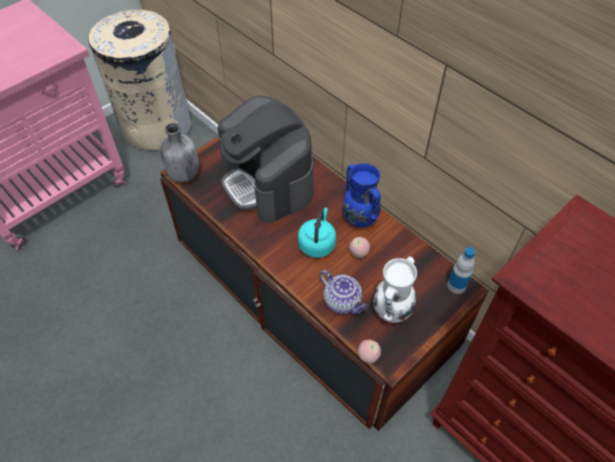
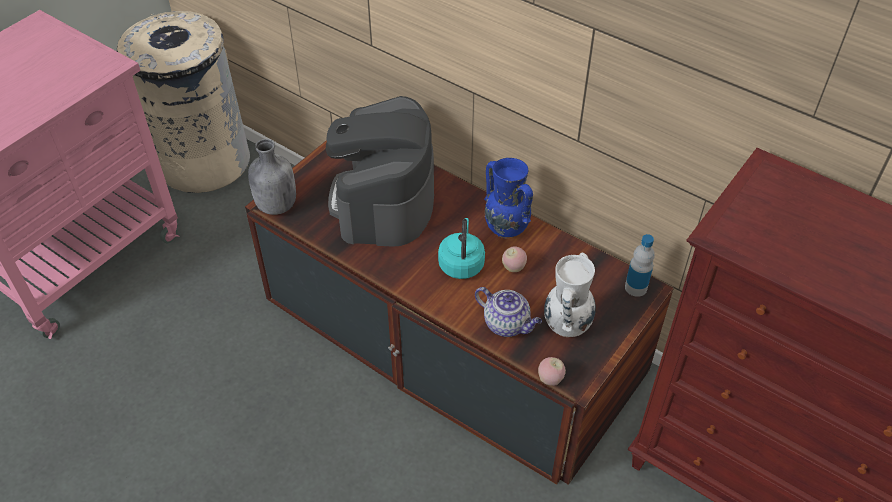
camera: 10 degrees left, 5 degrees down
coffee machine [218,96,313,223] -> coffee machine turned 45 degrees clockwise [326,96,434,247]

